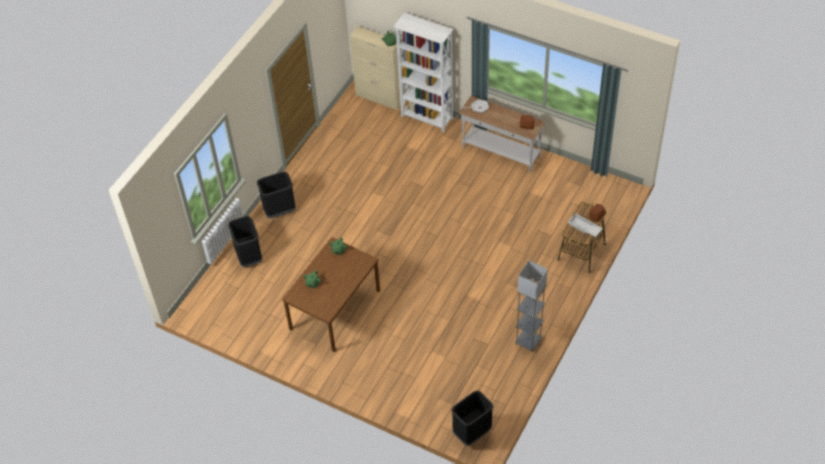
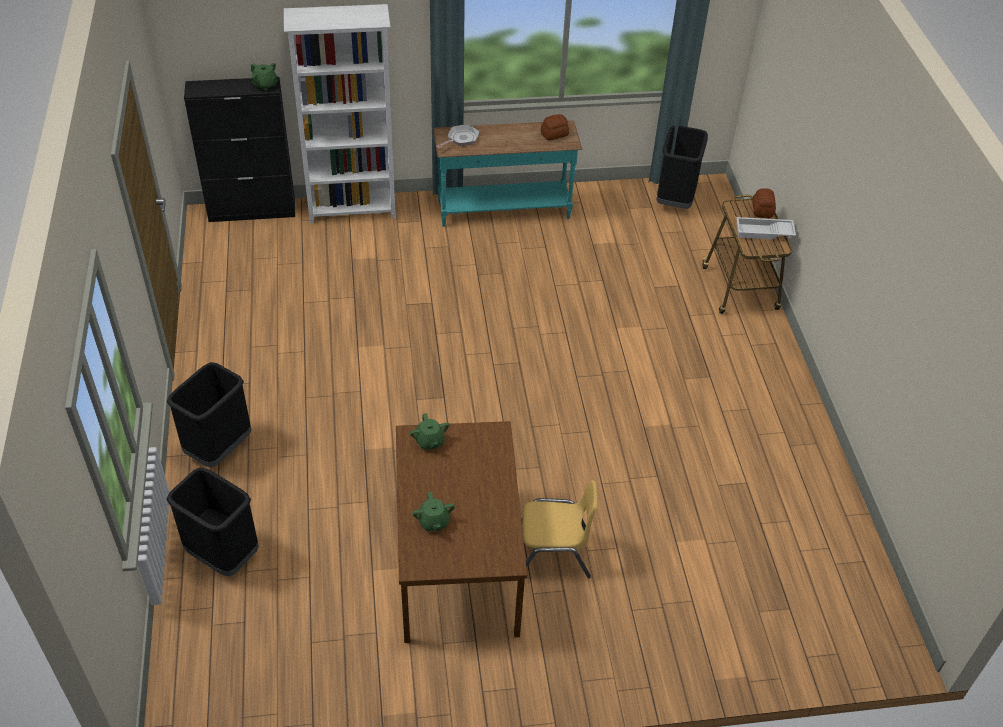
camera: 40 degrees left, 5 degrees down
beige cabinet [350,26,404,110] -> black cabinet [184,77,295,222]
black trash can [451,390,493,446] -> black trash can moved to [657,126,708,209]
white console table [459,96,545,173] -> turquoise console table [433,120,582,227]
grey floor lamp [515,260,548,352] -> none
none -> yellow chair [521,480,597,578]

